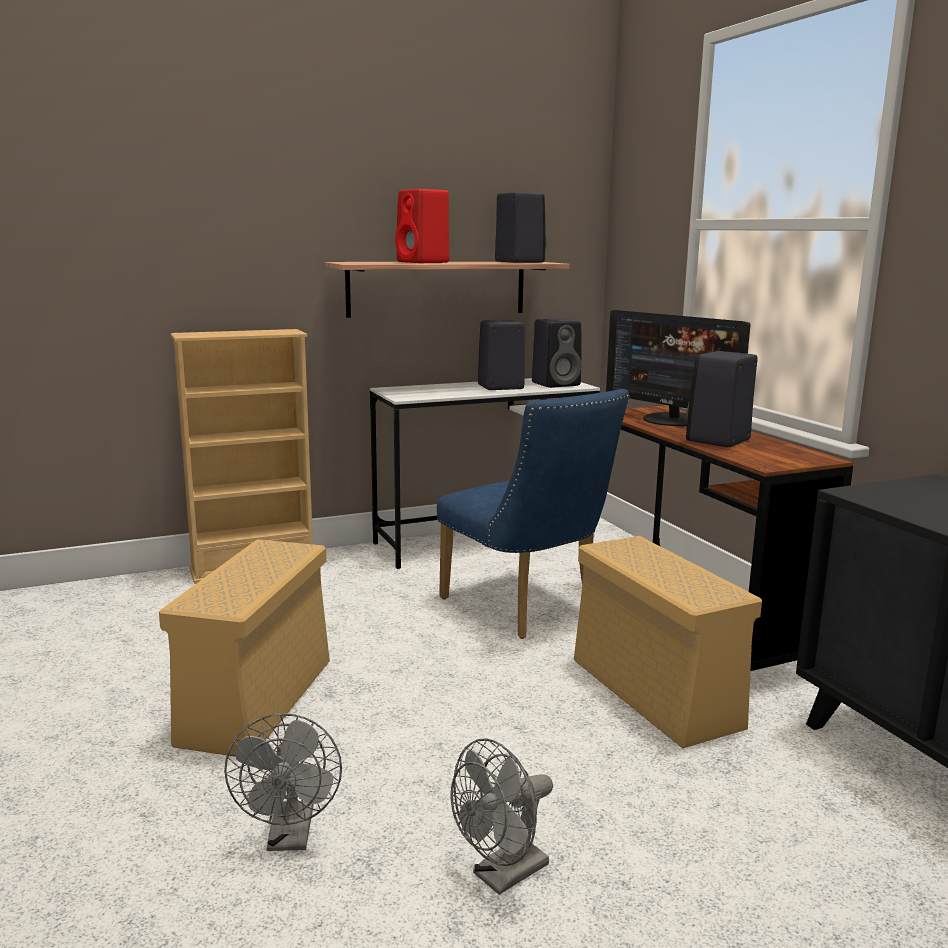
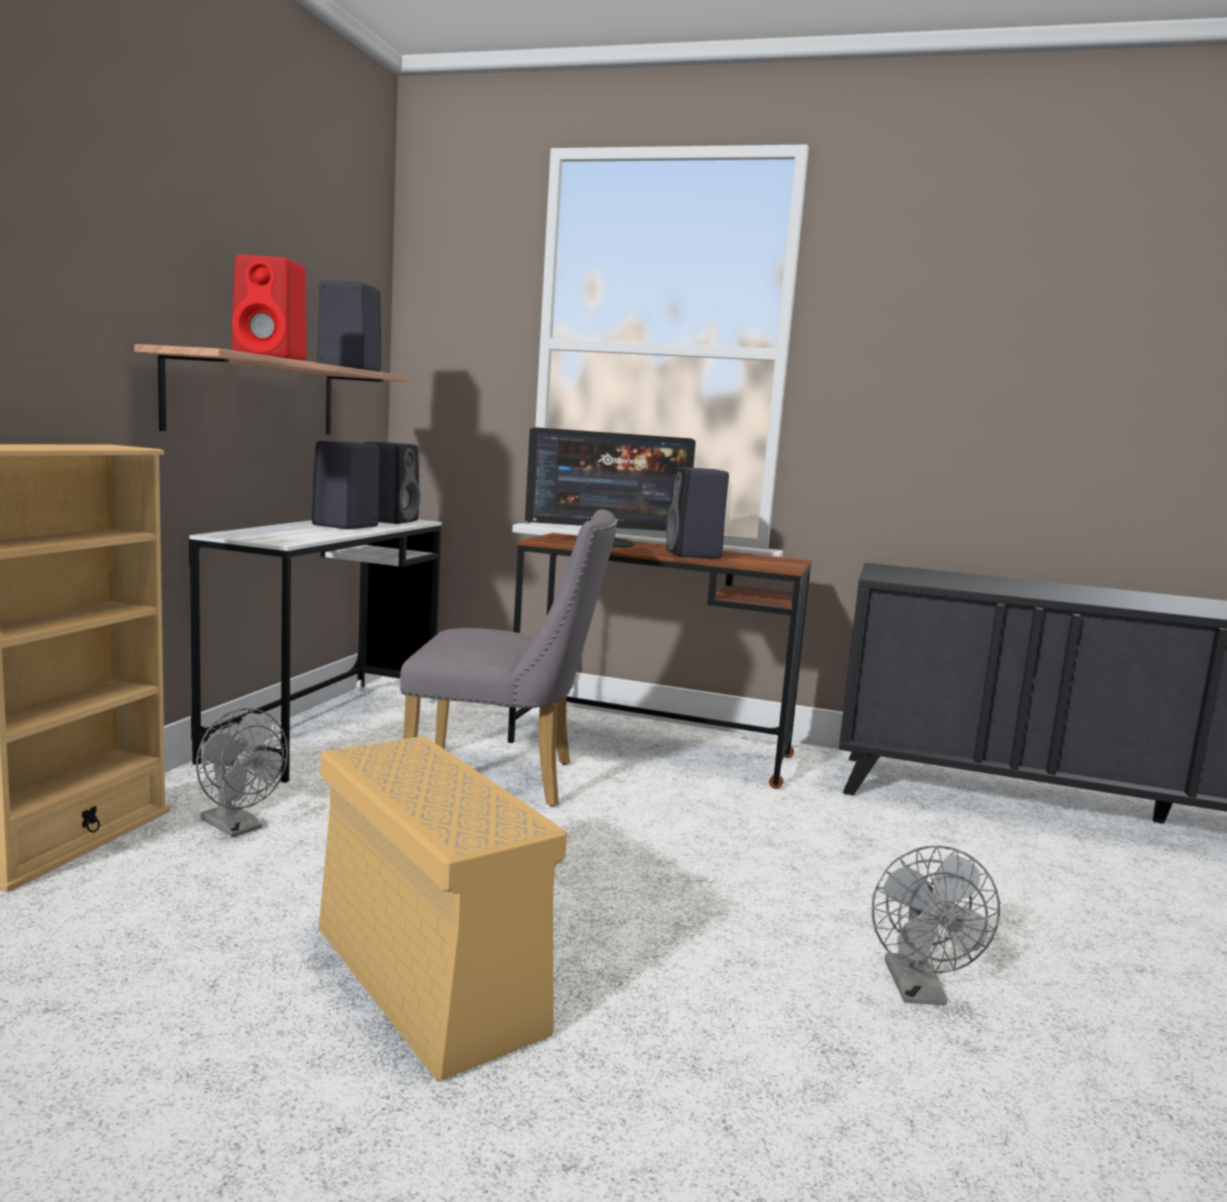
camera: 50 degrees left, 5 degrees down
grey fan [224,713,342,851] -> grey fan moved to [196,708,288,837]
blue chair [437,389,630,639] -> grey chair [400,509,617,807]
beige storage box [574,536,762,749] -> none

